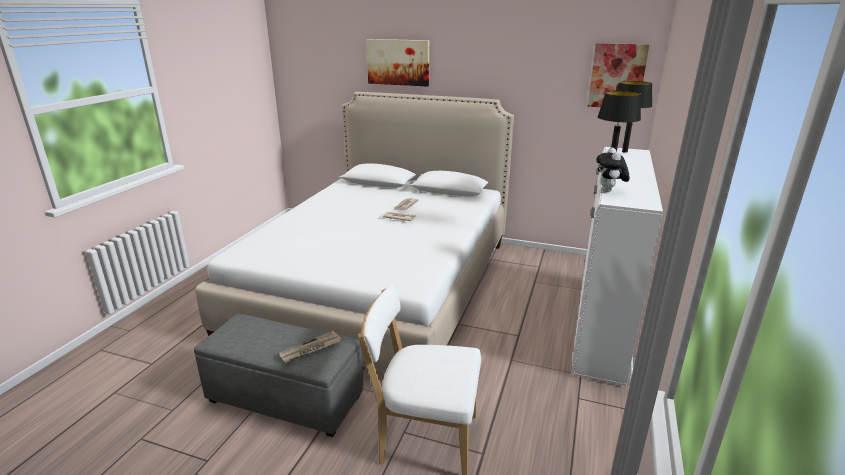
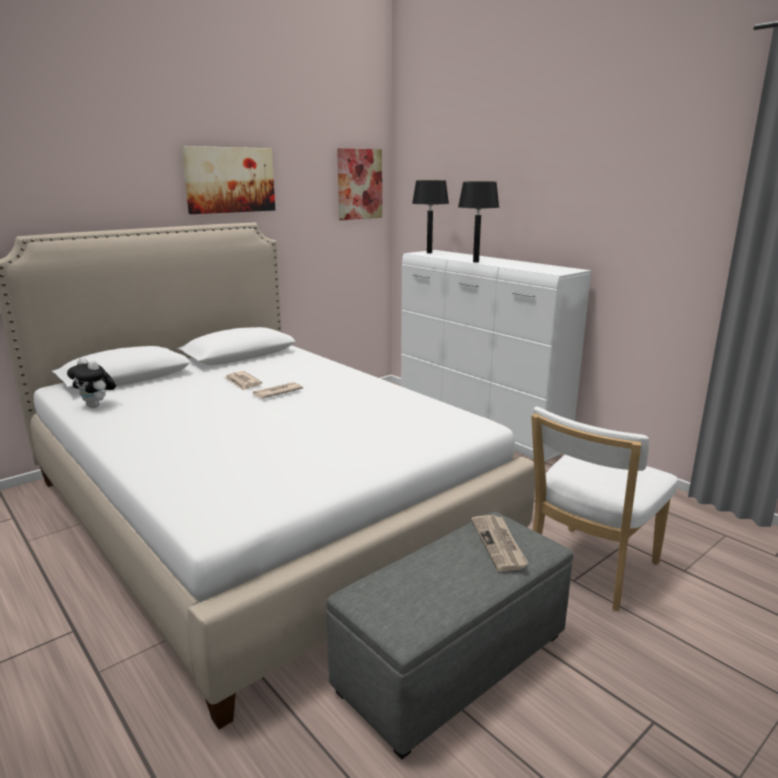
camera: 60 degrees left, 5 degrees down
picture [366,39,429,87] -> picture moved to [182,146,275,214]
plush toy [596,147,629,192] -> plush toy moved to [67,357,116,408]

